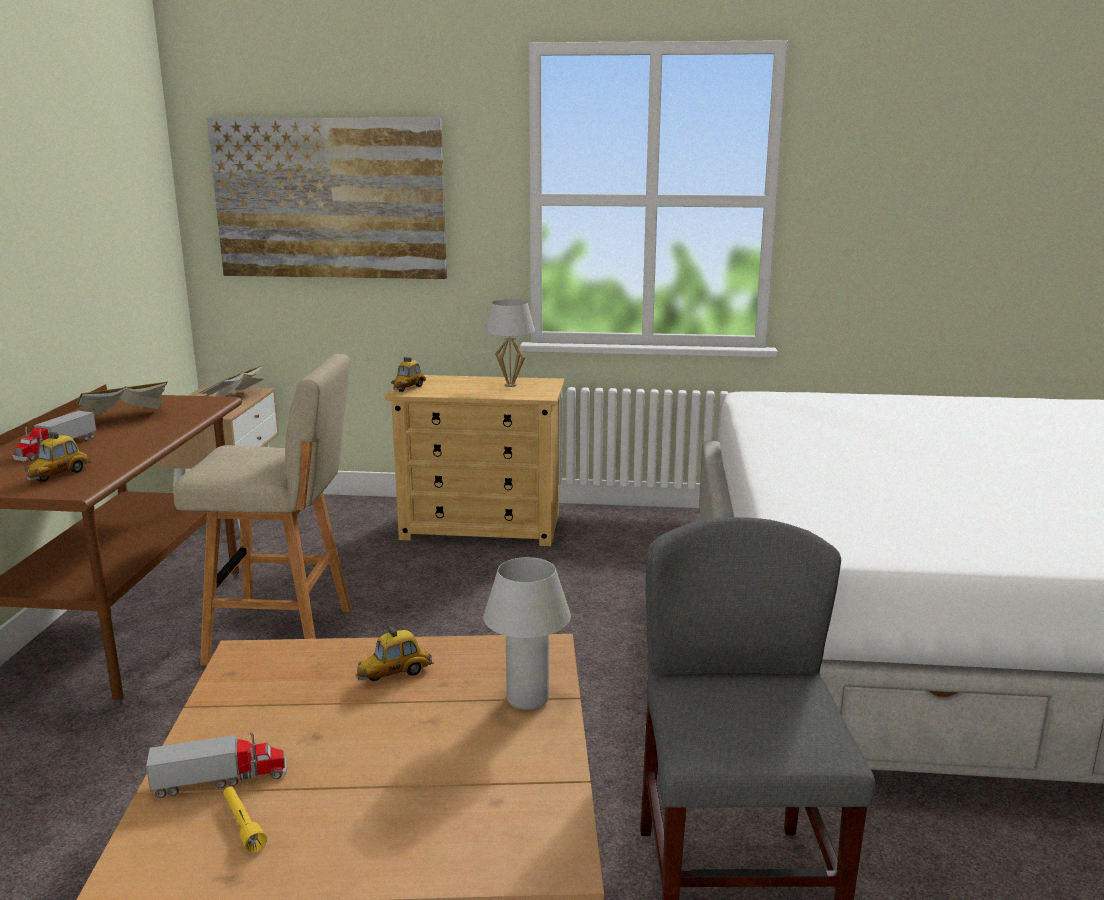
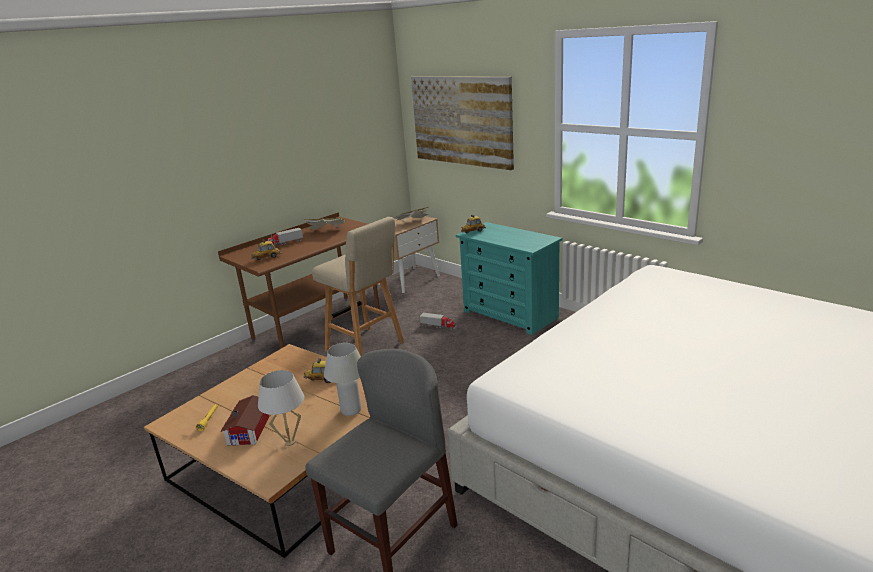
camera: 40 degrees right, 5 degrees up
toy truck [146,732,287,798] -> toy truck moved to [420,313,456,330]
beige dresser [384,375,565,546] -> turquoise dresser [456,222,563,335]
white table lamp [485,299,535,387] -> white table lamp moved to [258,370,305,446]
none -> toy house [220,395,270,445]

